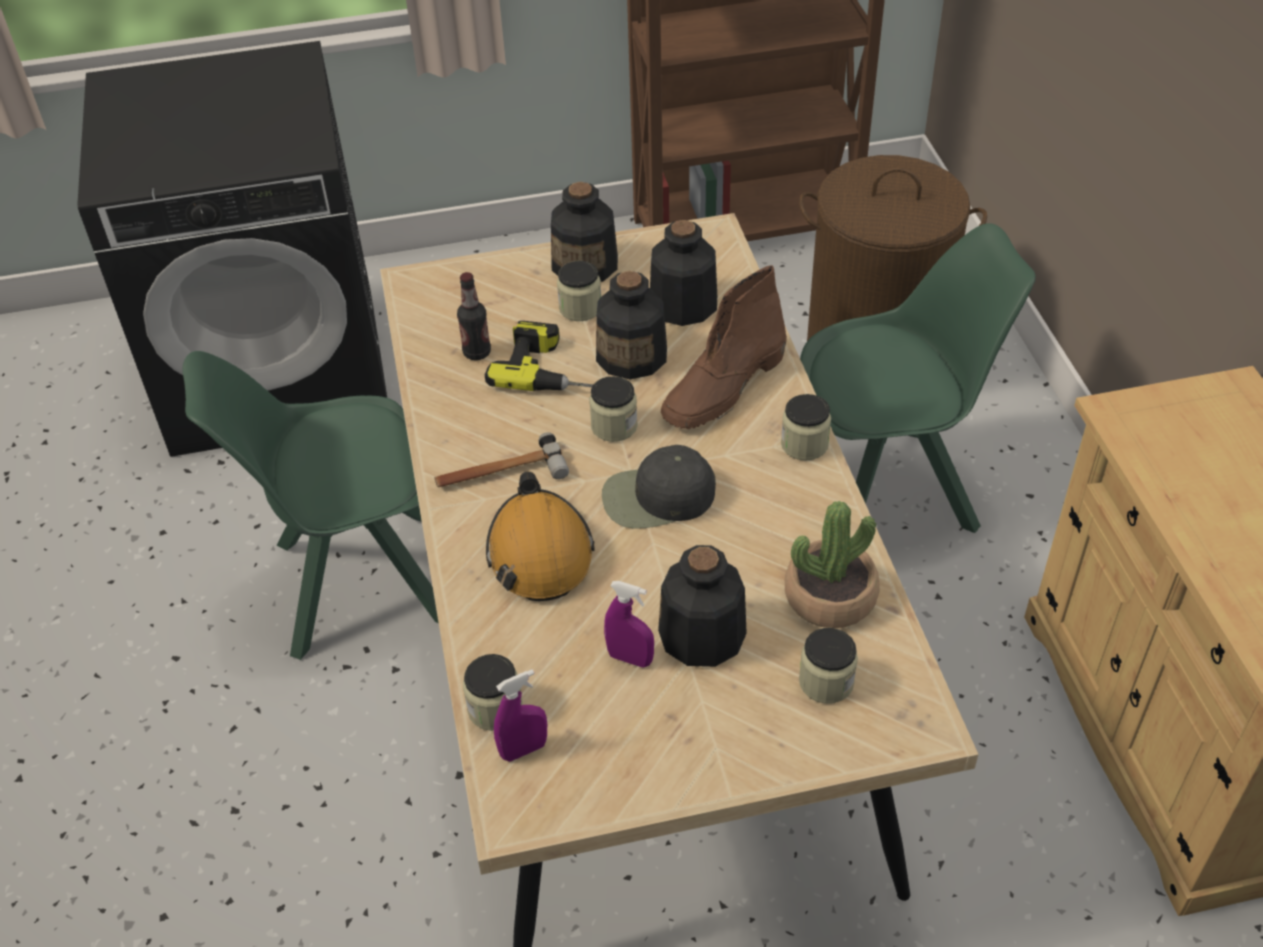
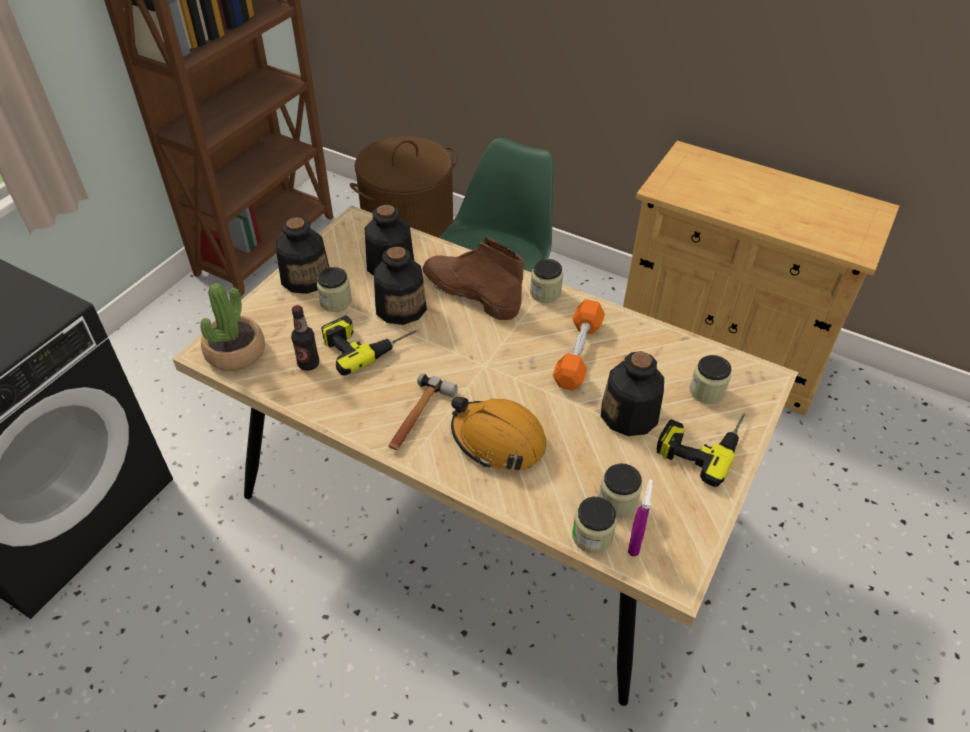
camera: 50 degrees left, 0 degrees up
green chair [182,351,439,660] -> none
jar [589,376,638,442] -> jar moved to [598,463,642,518]
black cap [602,445,716,529] -> none
purple spray bottle [604,581,654,668] -> none
brown boot [661,265,787,429] -> brown boot turned 135 degrees clockwise [423,237,524,320]
potted plant [785,501,880,628] -> potted plant moved to [200,283,265,371]
none -> orange dumbbell [553,299,605,391]
none -> power drill [657,413,745,487]

